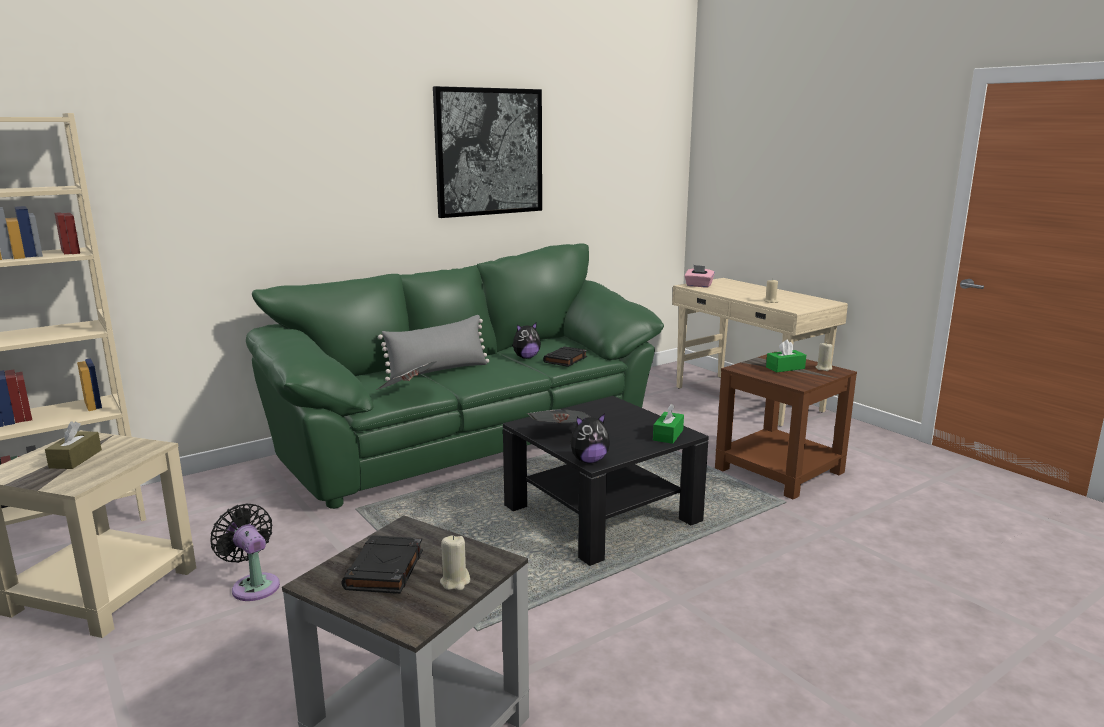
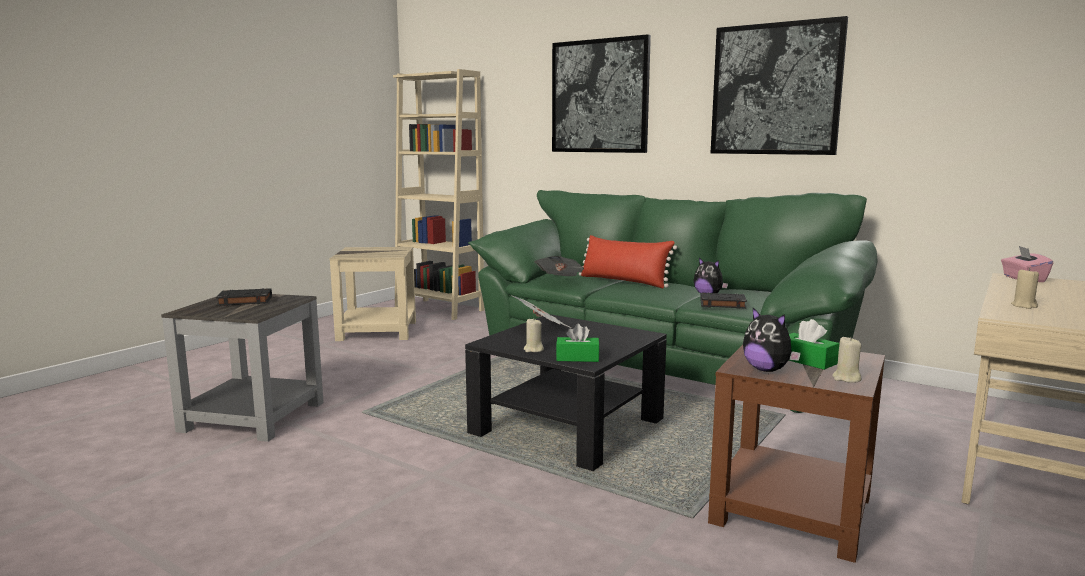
camera: 70 degrees right, 5 degrees down
brown tissue box [45,422,102,469] -> none
black fan [210,503,280,601] -> none
grey pillow [378,315,489,381] -> red pillow [579,235,677,288]
beige candle [440,535,470,590] -> beige candle moved to [524,318,544,352]
plush toy [571,413,610,463] -> plush toy moved to [743,308,801,372]
none -> picture [552,34,651,153]

